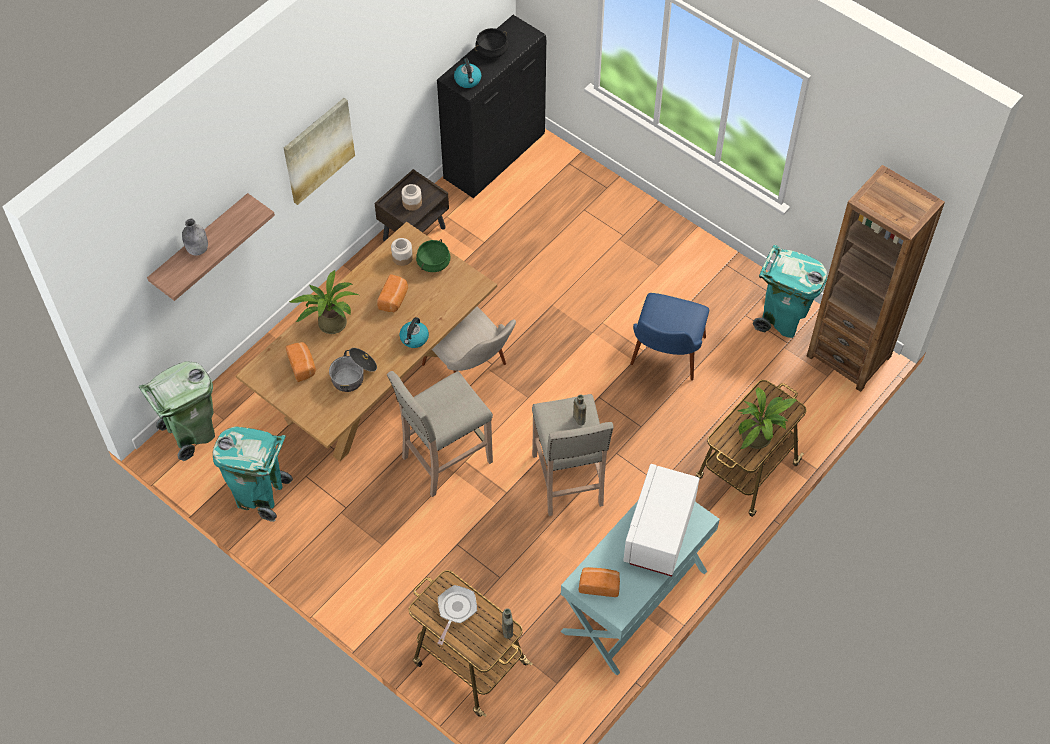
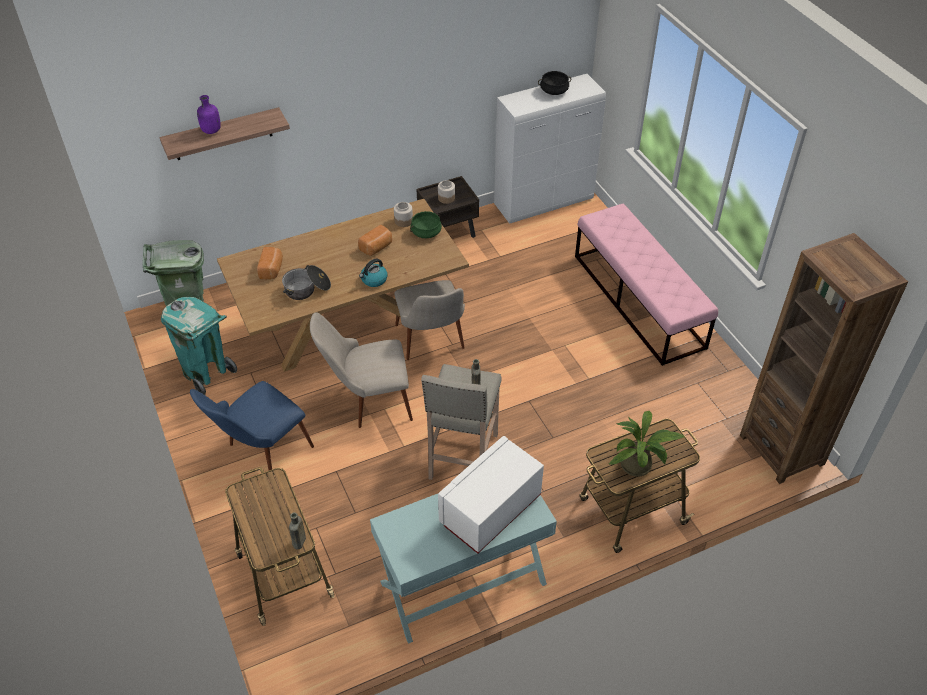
camera: 25 degrees right, 10 degrees down
grey bottle [182,219,208,256] -> purple bottle [197,95,221,134]
picture [284,98,355,205] -> none
potted plant [288,270,358,334] -> none
beige stool [387,371,493,497] -> beige chair [310,312,413,428]
black cabinet [437,15,546,198] -> white cabinet [494,74,606,224]
frying pan [438,585,477,645] -> none
kettle [454,58,481,88] -> none
bread [579,567,620,597] -> none
blue chair [630,293,709,381] -> blue chair moved to [190,381,314,470]
turquoise trash can [753,245,827,338] -> none
none -> pink bench [575,204,718,366]

